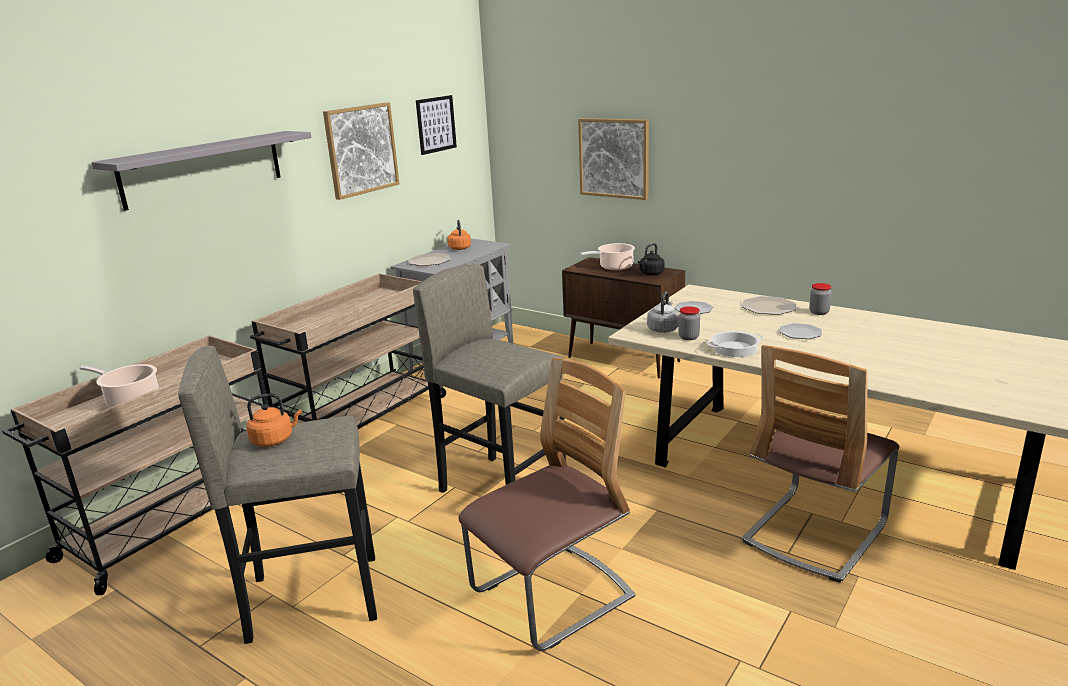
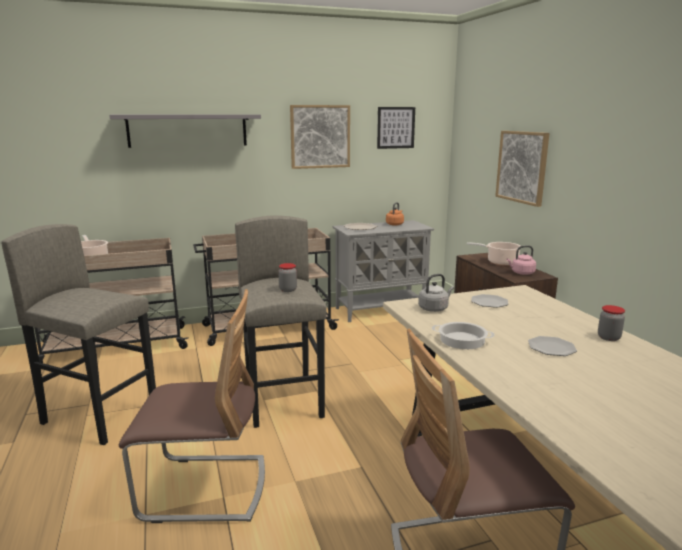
camera: 35 degrees right, 5 degrees down
orange kettle [246,393,302,447] -> none
black kettle [638,243,665,275] -> pink kettle [506,245,536,275]
jar [678,306,700,340] -> jar moved to [278,263,297,292]
plate [742,296,796,315] -> none

